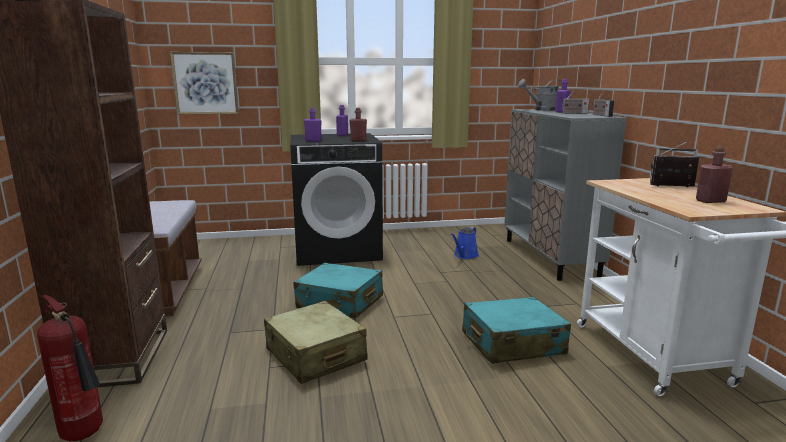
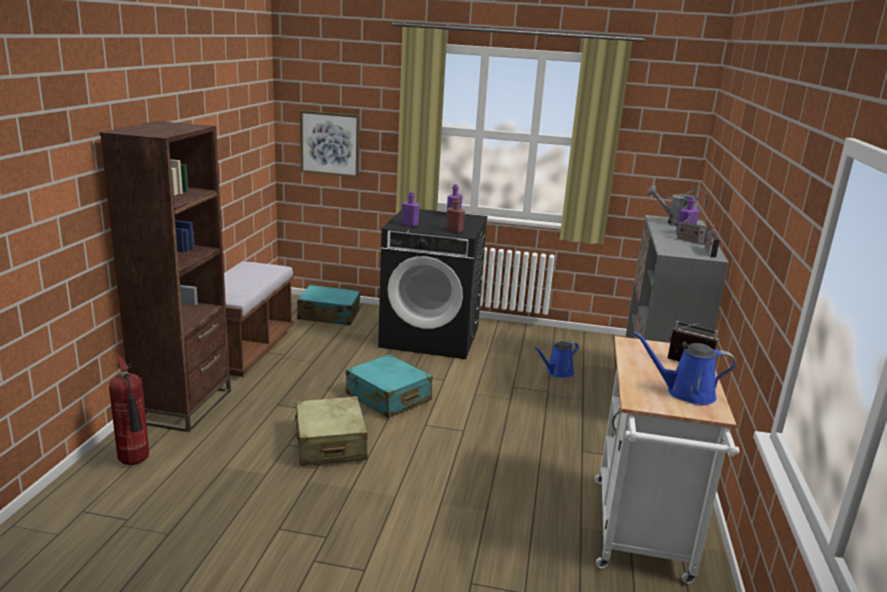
camera: 20 degrees right, 5 degrees up
turquoise suitcase [462,297,571,364] -> turquoise suitcase moved to [297,285,361,325]
red bottle [696,147,733,203] -> blue watering can [633,331,736,405]

